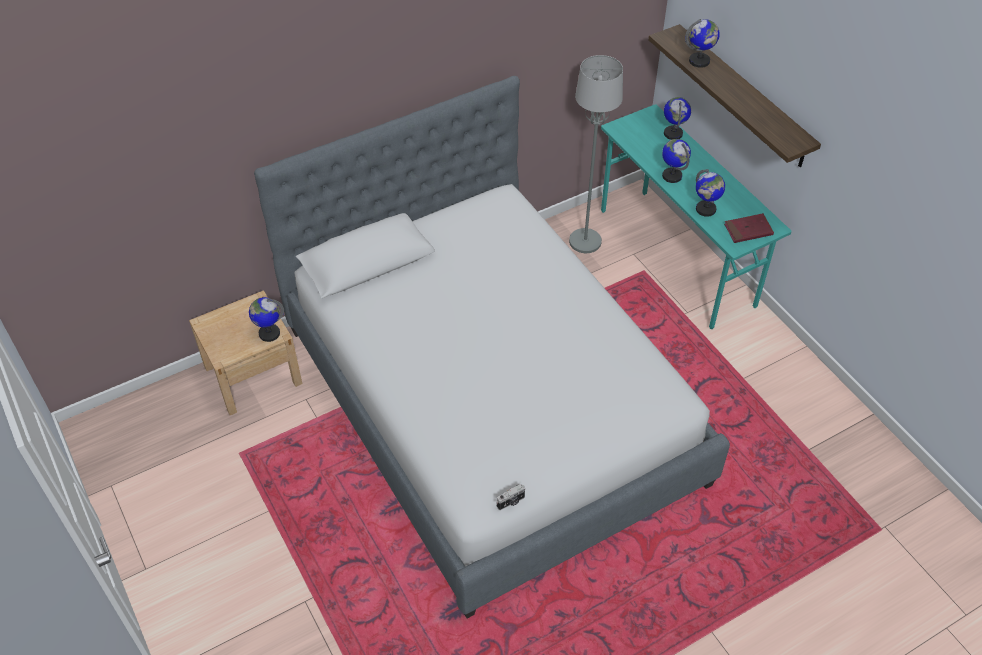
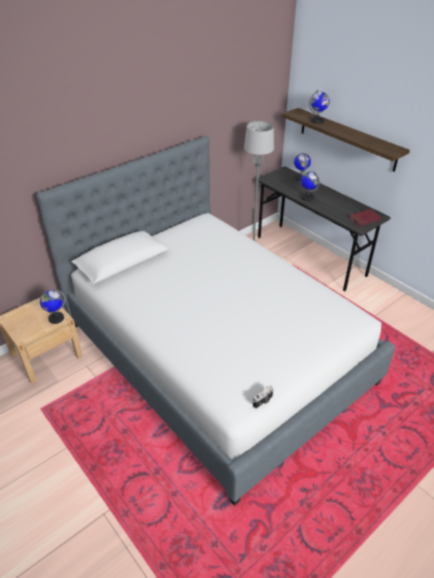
camera: 10 degrees left, 10 degrees down
turquoise desk [601,104,791,329] -> grey desk [258,166,391,291]
globe [696,169,725,217] -> none

